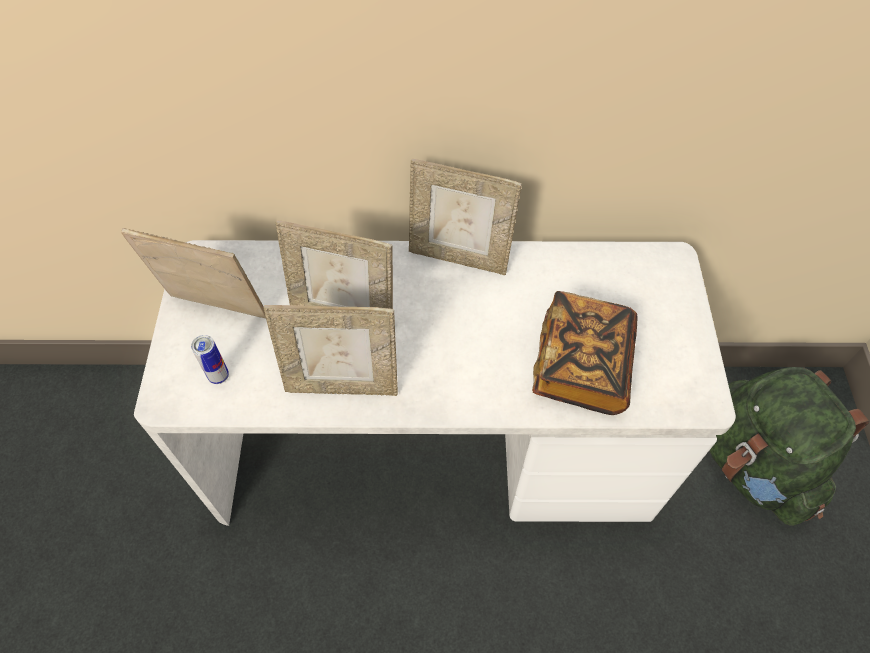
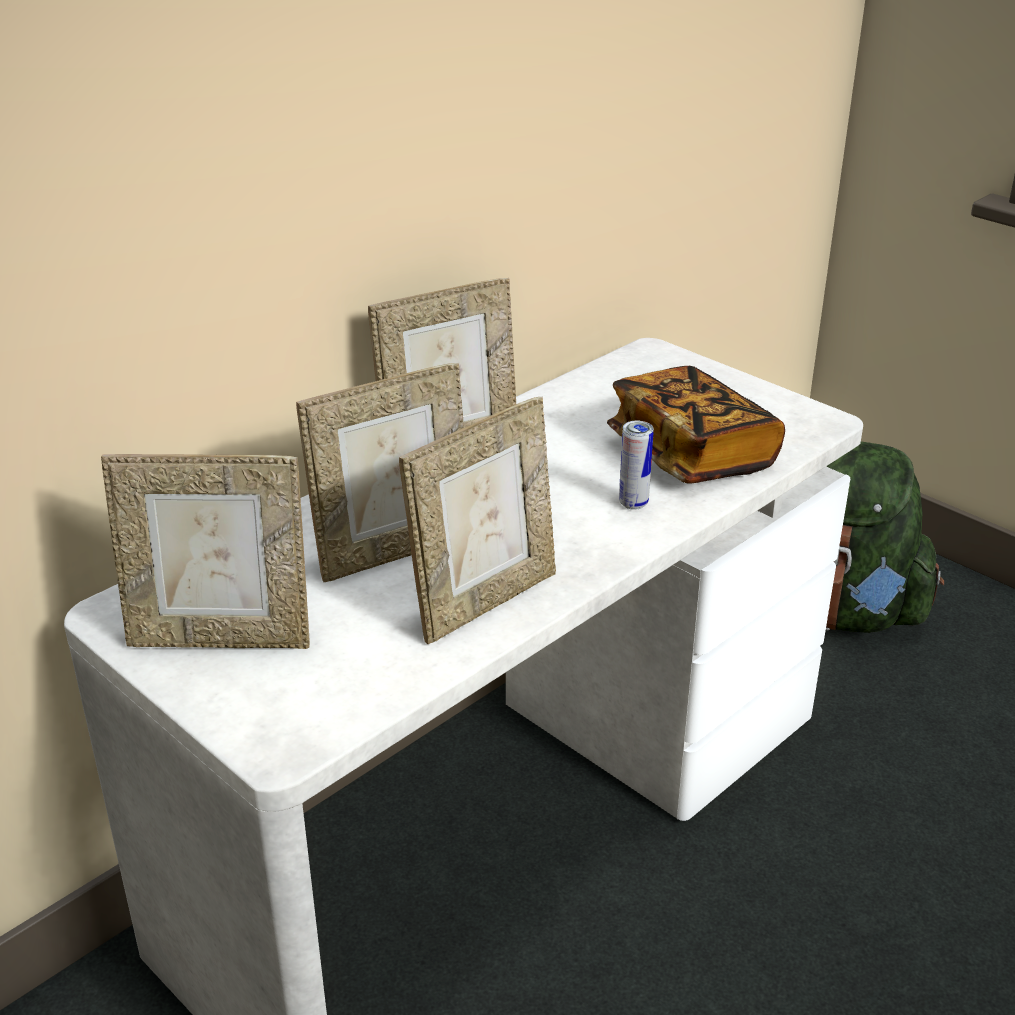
camera: 45 degrees left, 25 degrees down
picture frame [121,228,266,318] -> picture frame turned 150 degrees counterclockwise [101,454,310,649]
can [191,335,229,384] -> can moved to [619,421,654,510]

